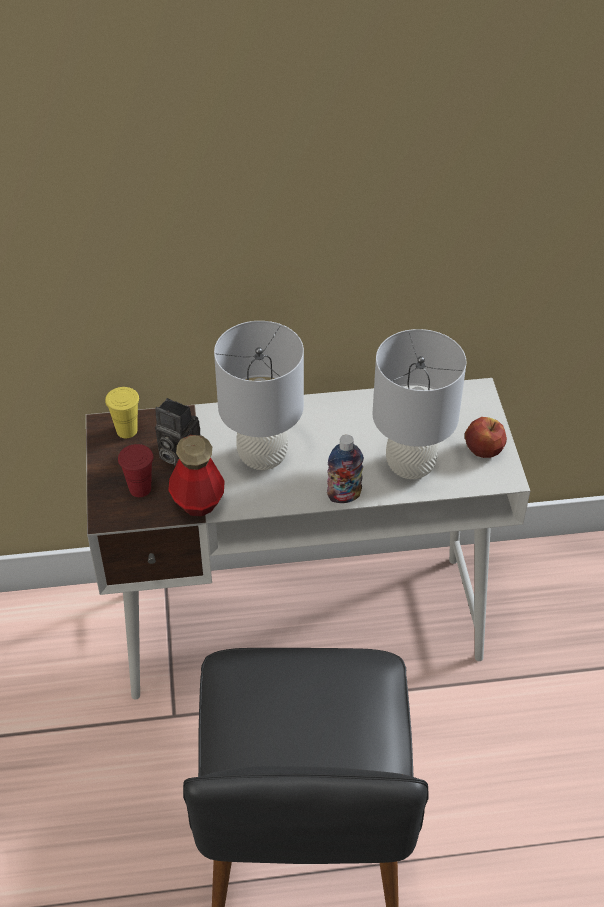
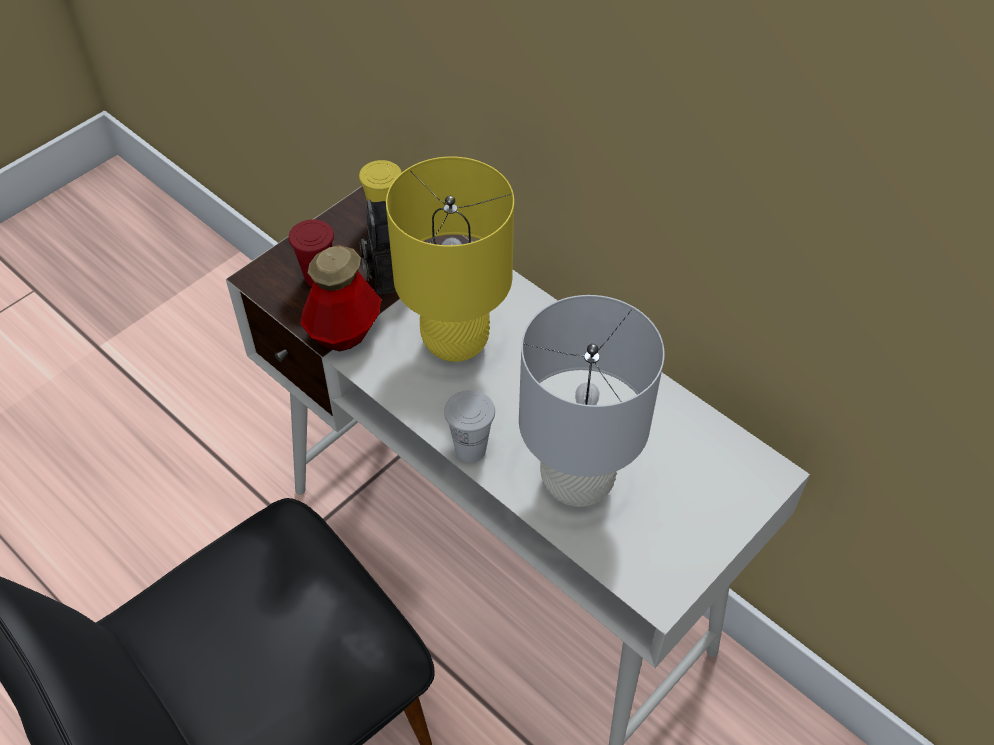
camera: 50 degrees right, 5 degrees up
grey table lamp [214,321,304,470] -> yellow table lamp [386,156,514,362]
bottle [327,434,364,503] -> white cup [444,390,495,463]
apple [465,417,507,458] -> none

